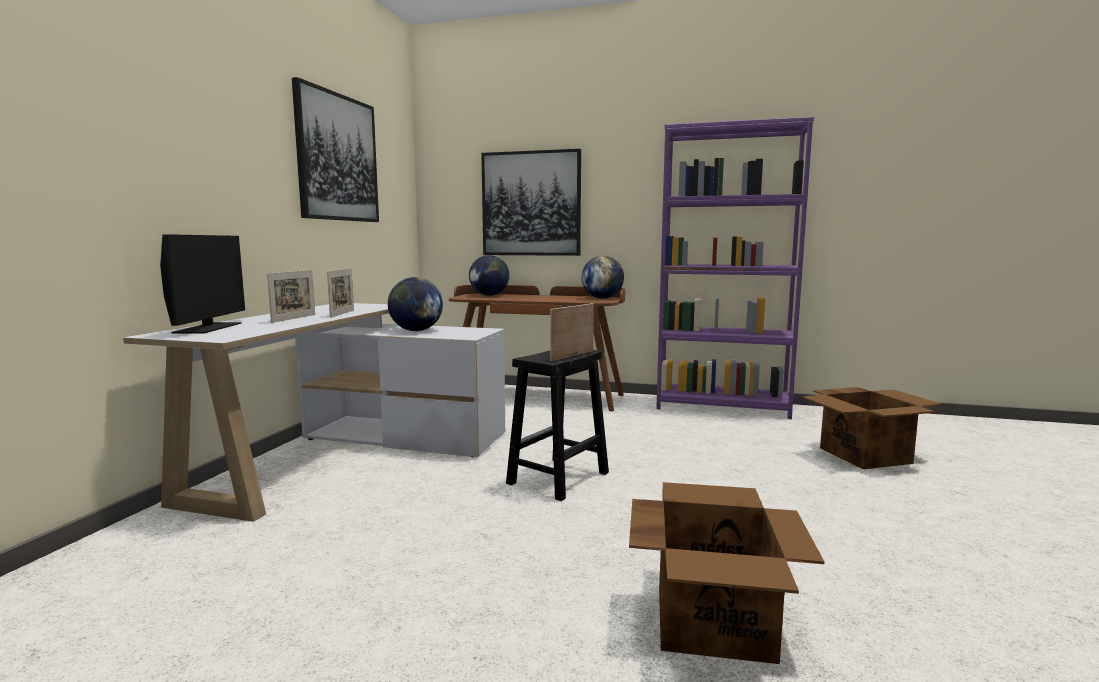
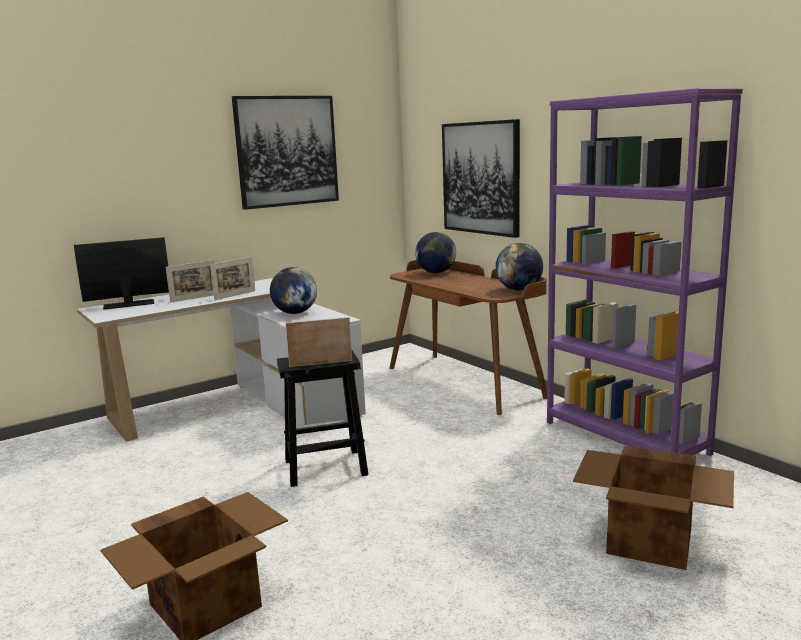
camera: 40 degrees right, 5 degrees up
monitor [160,234,245,334] -> monitor turned 150 degrees counterclockwise [74,237,169,310]

